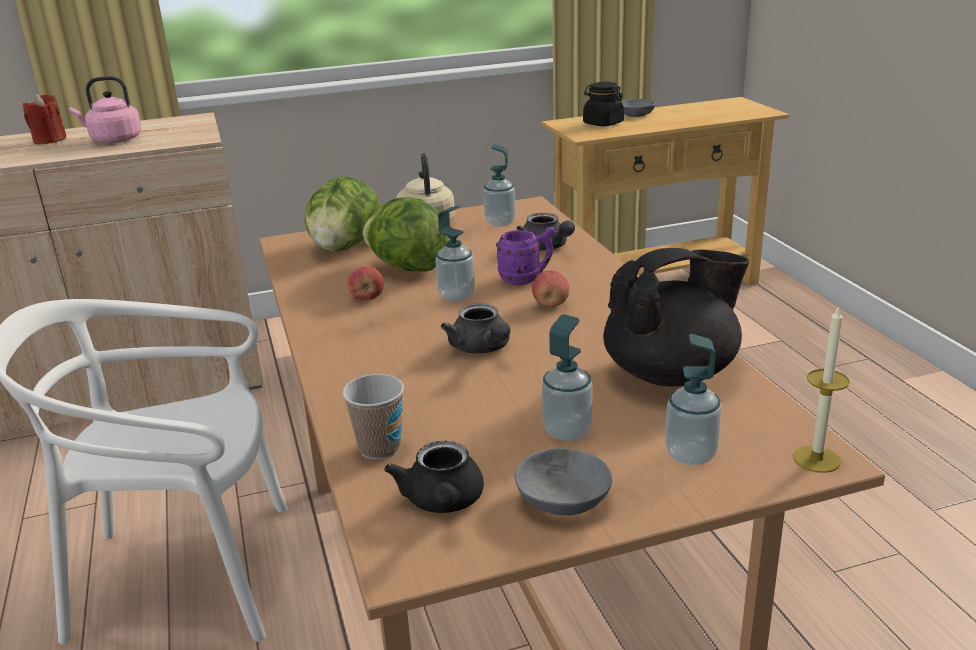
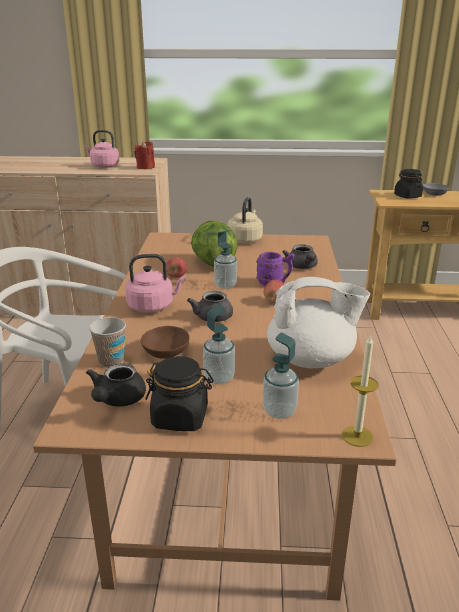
camera: 20 degrees right, 0 degrees up
red candle [23,94,67,144] -> red candle moved to [134,140,155,169]
lettuce [305,176,381,252] -> none
soap dispenser [483,144,516,227] -> none
grey bowl [515,448,612,515] -> black jar [145,356,214,431]
black teapot [603,248,749,387] -> white teapot [267,277,370,368]
none -> pink kettle [125,254,186,313]
none -> brown bowl [141,326,190,359]

